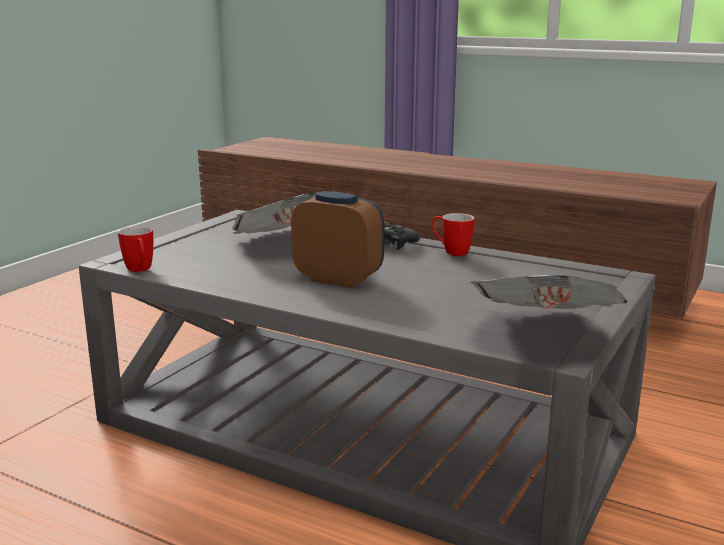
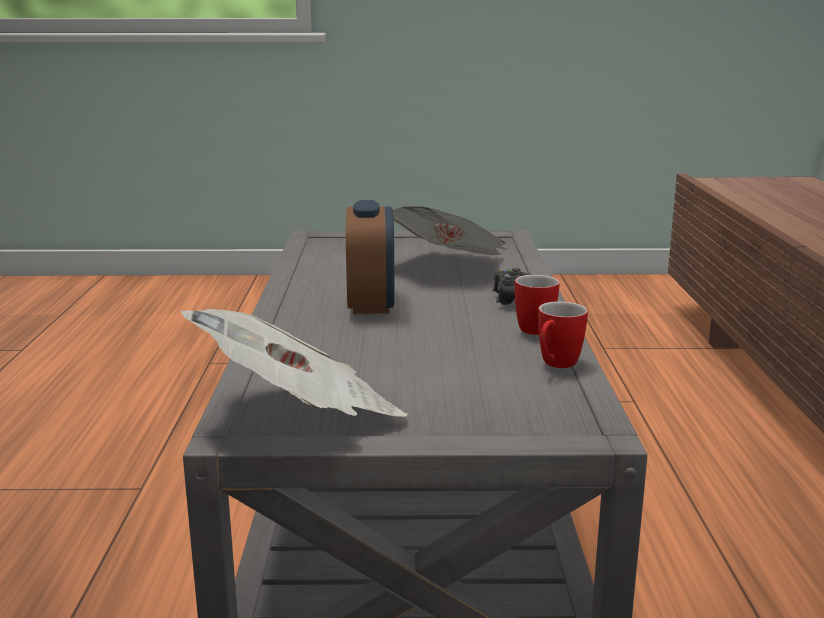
camera: 60 degrees right, 0 degrees up
mug [118,226,153,272] -> mug moved to [538,301,588,368]

